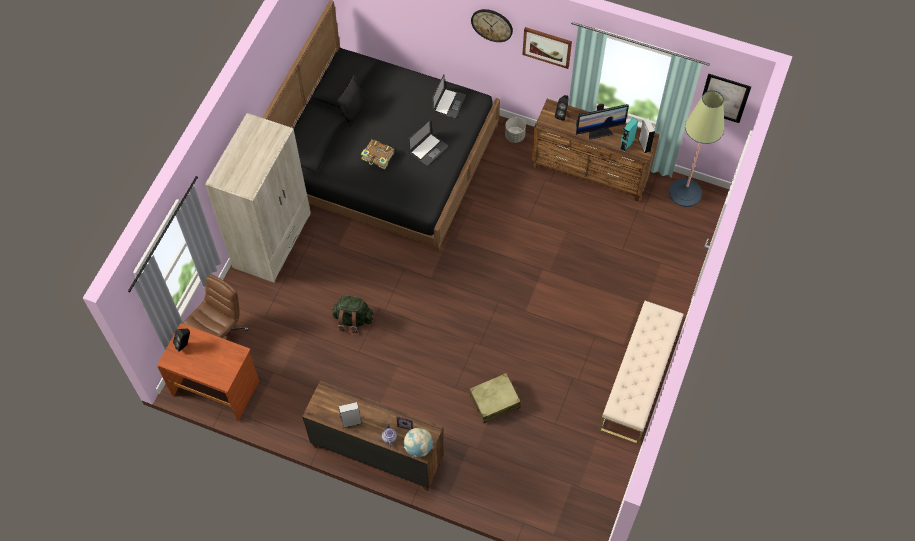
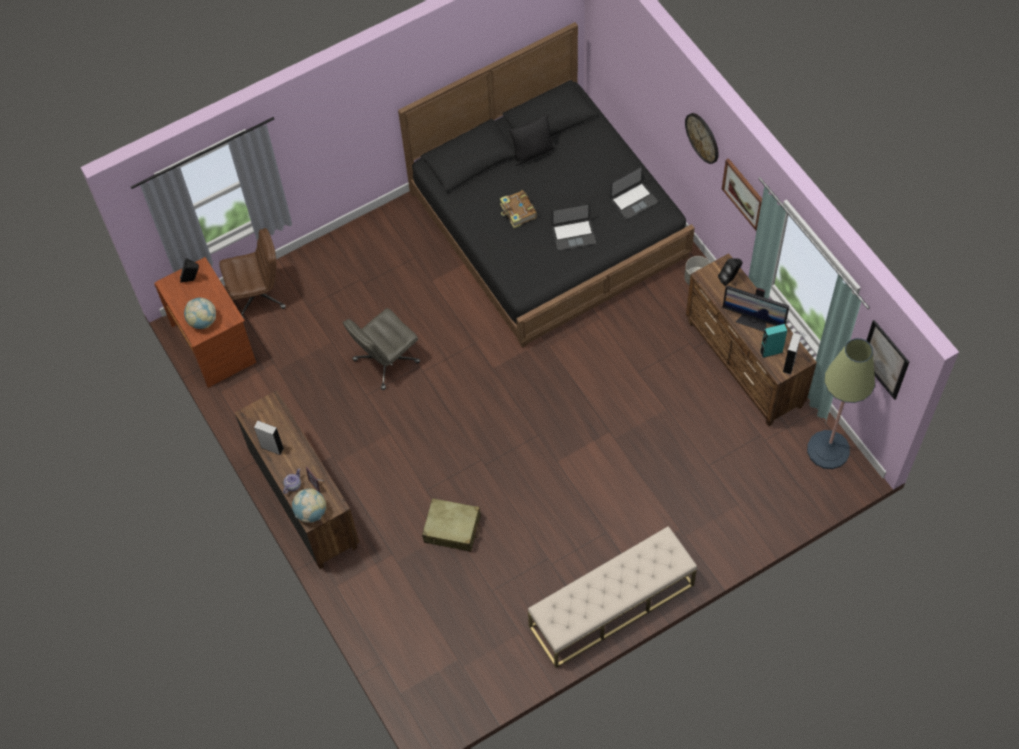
camera: 40 degrees right, 0 degrees up
beige wardrobe [205,113,311,283] -> none
green backpack [331,296,373,333] -> grey office chair [343,308,420,390]
none -> globe [184,298,216,329]

